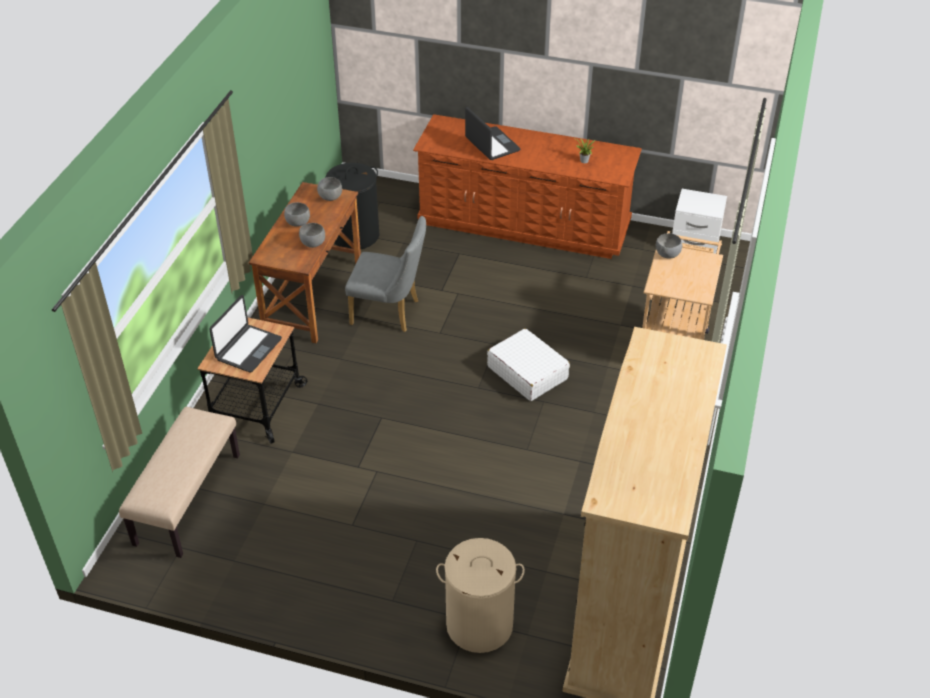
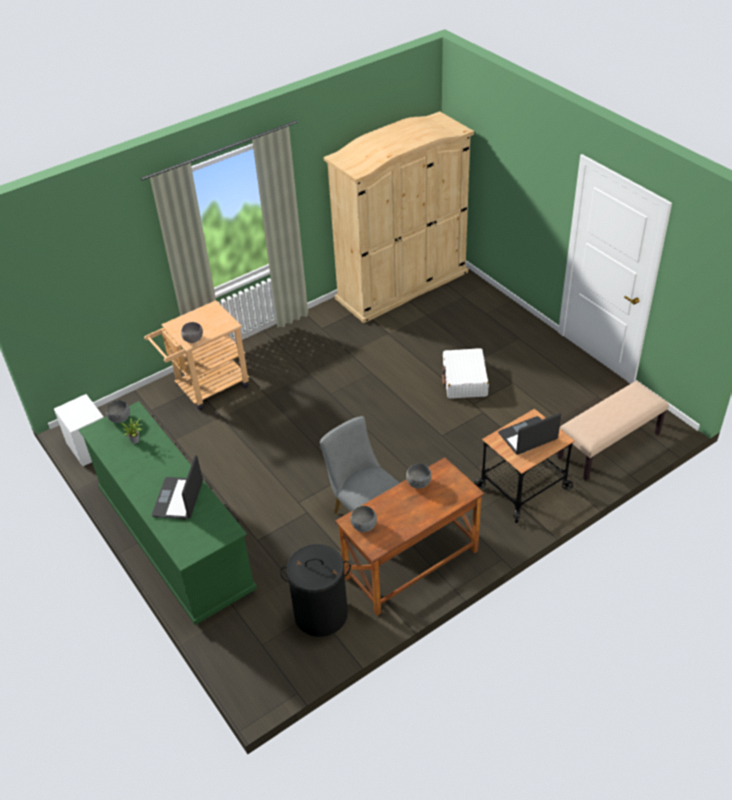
camera: 140 degrees left, 0 degrees up
grey bowl [284,202,310,227] -> grey bowl moved to [106,400,130,423]
brown dresser [413,114,642,259] -> green dresser [79,401,257,625]
beige laundry basket [436,538,525,653] -> none
white suitcase [487,328,570,401] -> white suitcase moved to [442,348,489,399]

